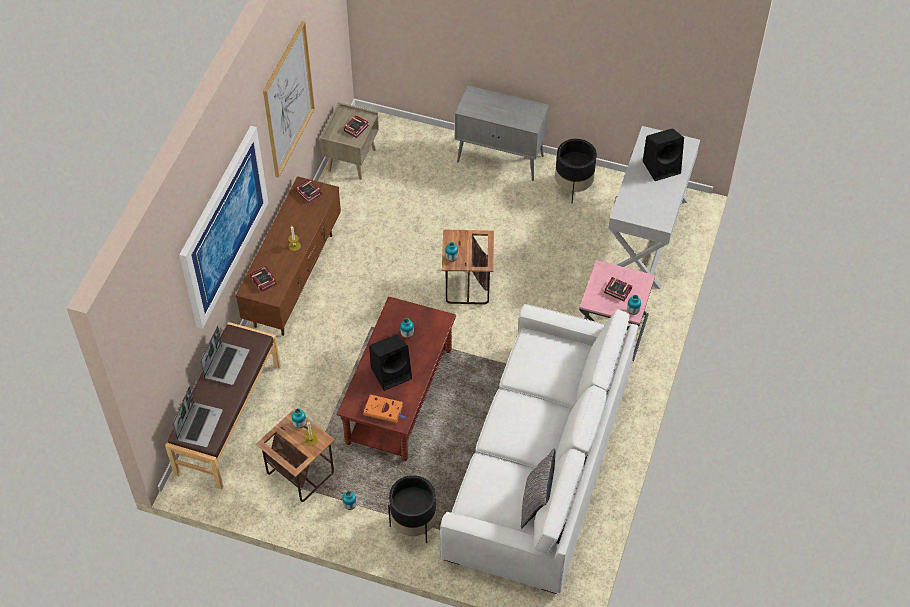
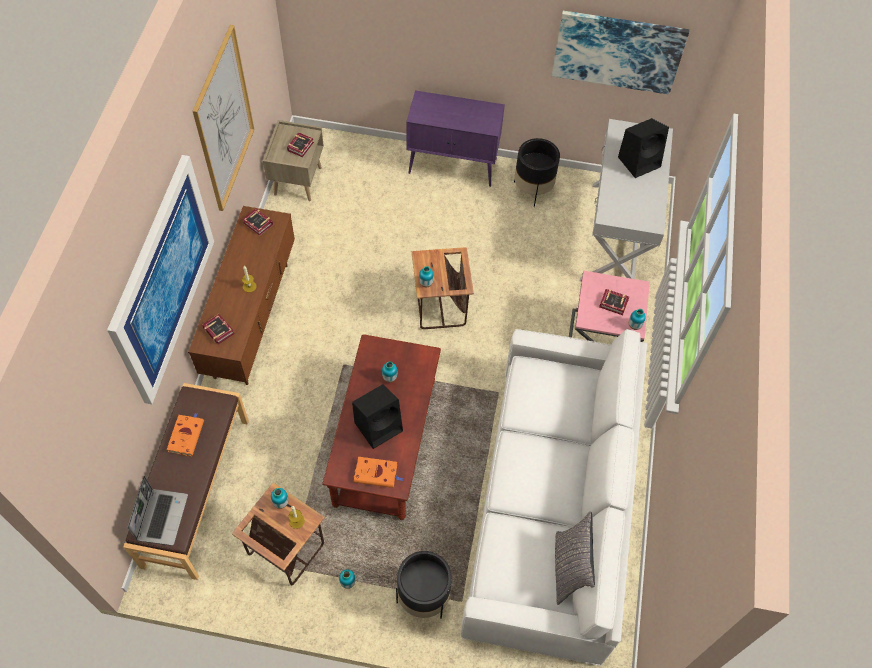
camera: 10 degrees left, 5 degrees up
laptop [200,326,249,385] -> orange book [167,413,204,456]
grey cabinet [455,86,549,181] -> purple cabinet [406,90,505,187]
none -> picture [552,11,689,95]

